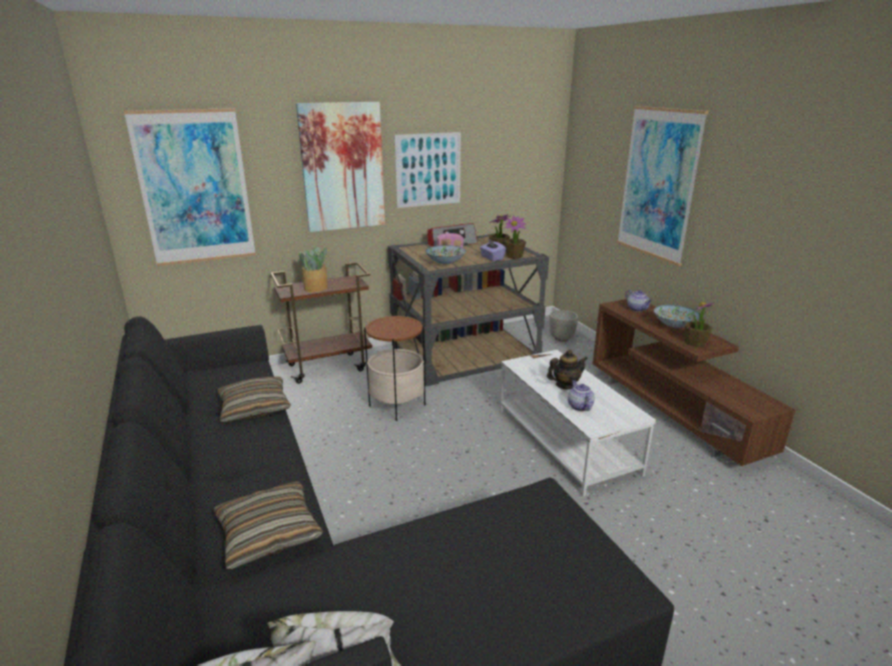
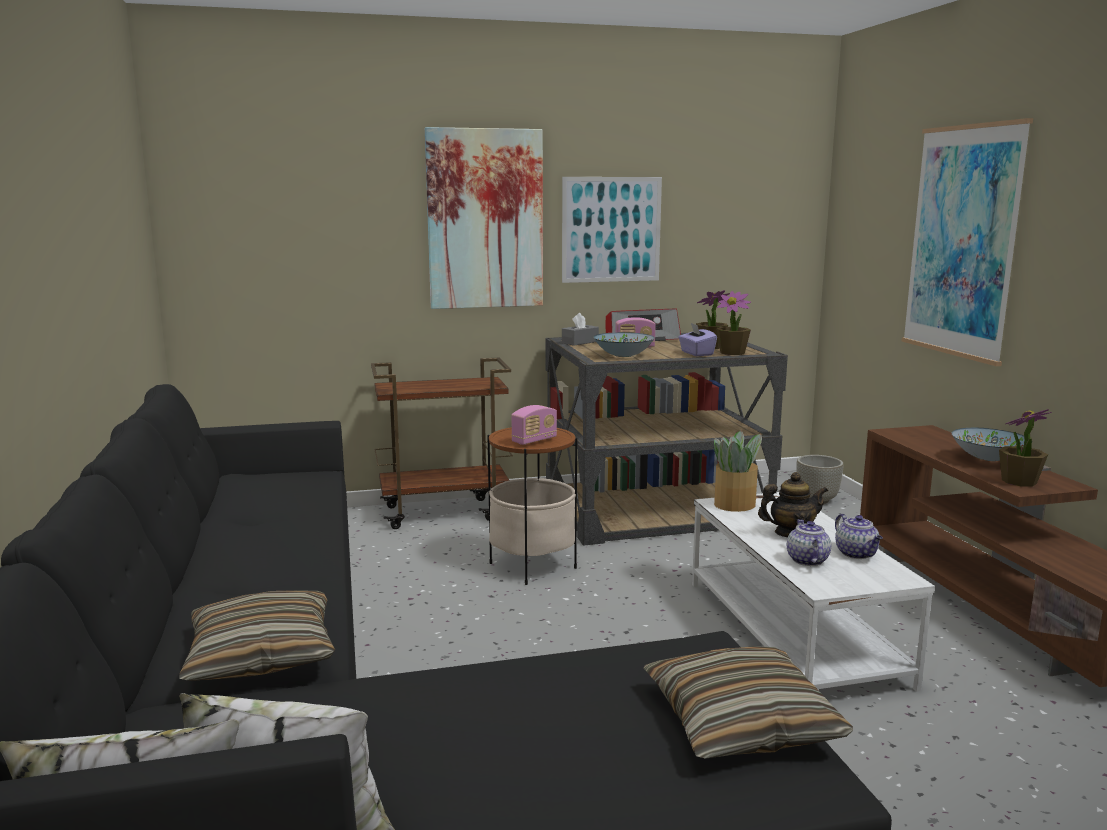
camera: 10 degrees right, 10 degrees down
picture [124,108,256,266] -> none
pillow [218,376,291,422] -> pillow moved to [644,646,853,759]
potted plant [299,246,328,292] -> potted plant moved to [714,431,762,512]
teapot [625,290,653,312] -> teapot moved to [835,514,883,559]
none -> radio [511,405,557,445]
none -> grey tissue box [562,313,599,346]

